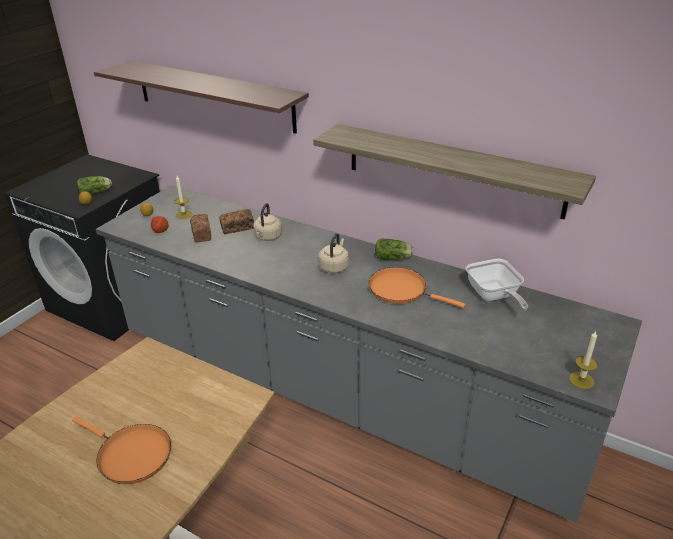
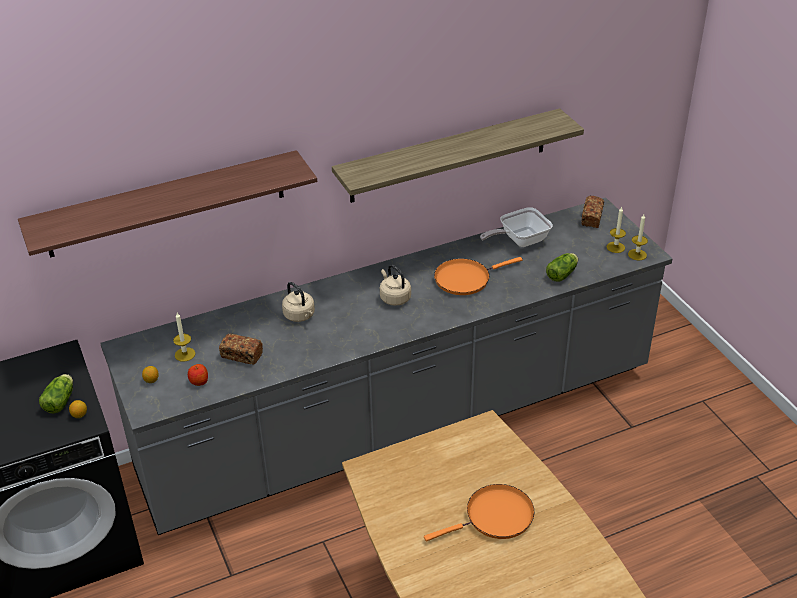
camera: 55 degrees left, 5 degrees up
bread [219,209,254,234] -> bread moved to [582,196,604,228]
lettuce [375,238,414,260] -> lettuce moved to [546,253,578,281]
frying pan [466,258,528,311] -> frying pan turned 135 degrees clockwise [480,207,553,247]
none -> candle [607,206,626,253]

